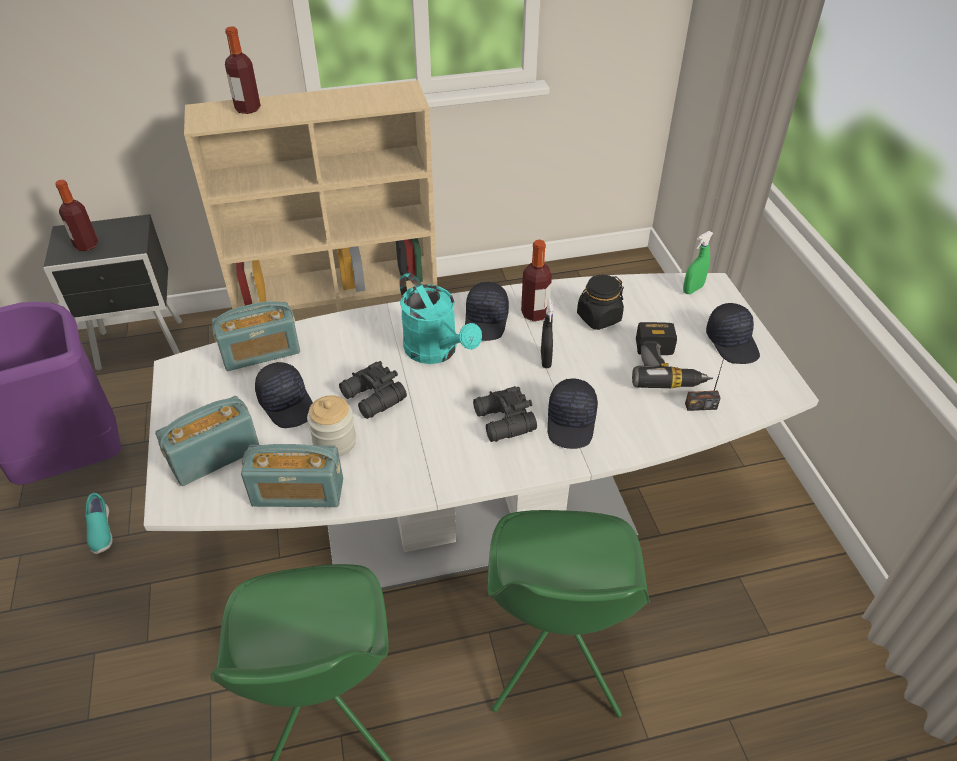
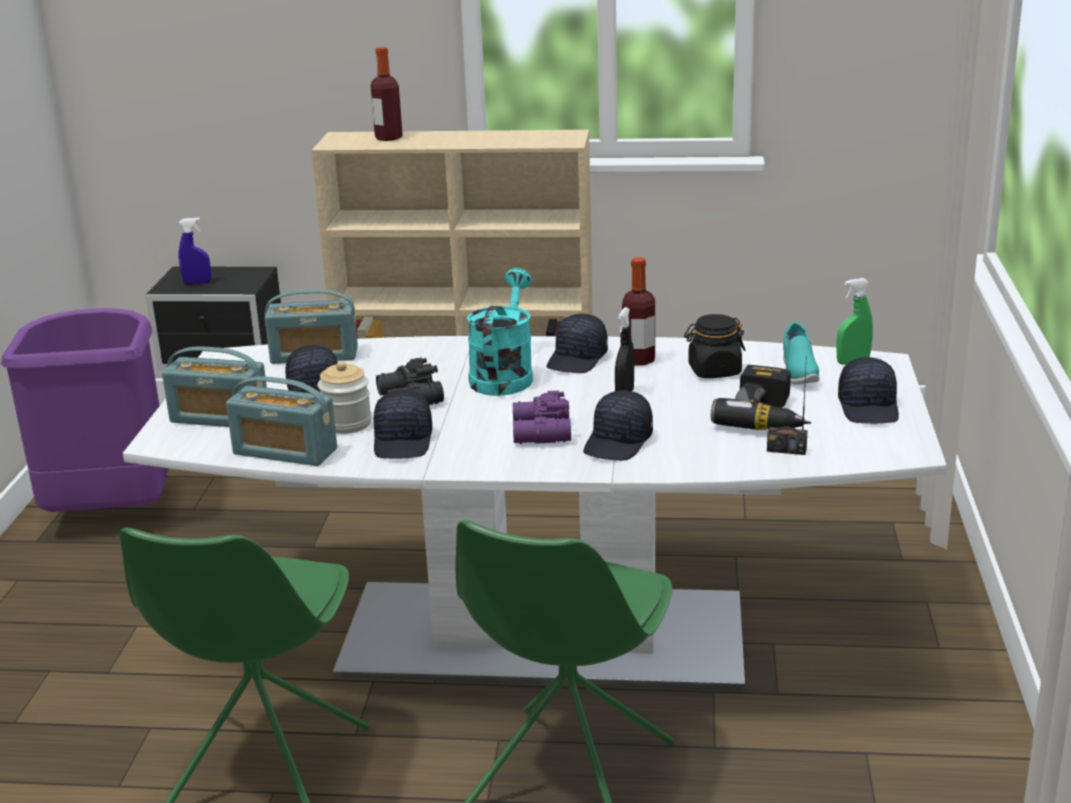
camera: 20 degrees right, 20 degrees down
bottle [55,180,98,251] -> blue spray bottle [179,217,211,285]
turquoise shoe [85,493,113,554] -> turquoise shoe moved to [783,322,820,384]
radio [155,396,259,486] -> radio turned 150 degrees counterclockwise [162,347,267,427]
turquoise watering can [400,272,482,364] -> turquoise watering can turned 150 degrees counterclockwise [467,268,533,396]
black binoculars [473,386,537,442] -> purple binoculars [513,391,571,444]
none -> black cap [374,390,432,459]

